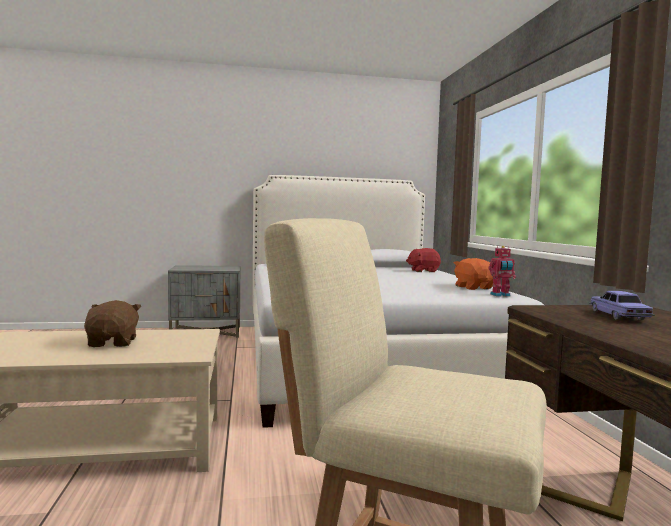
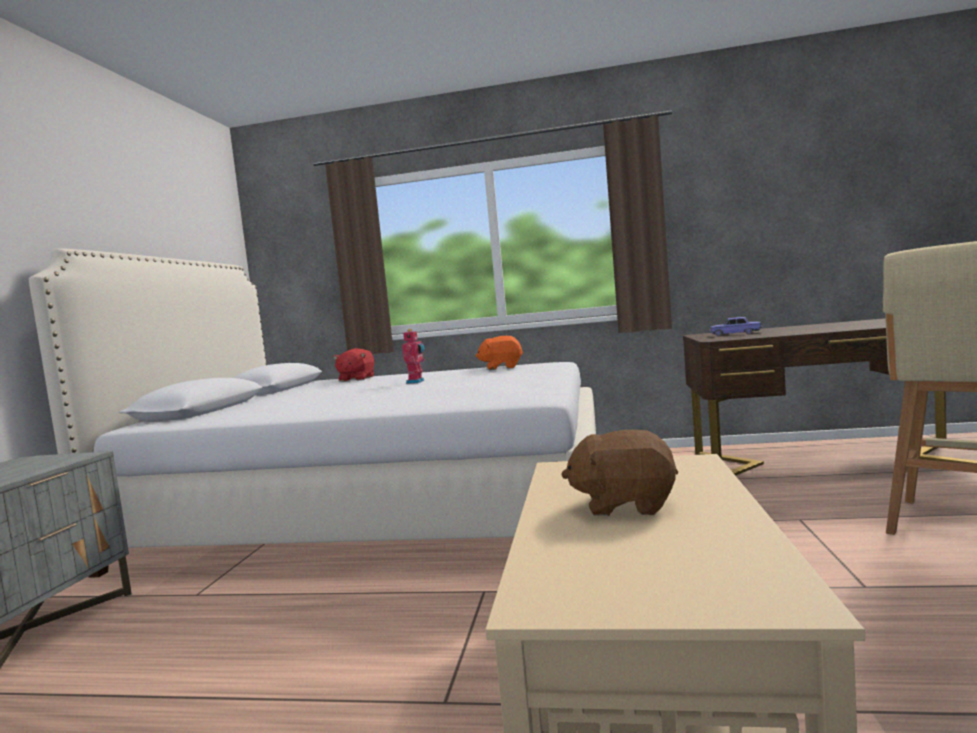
camera: 70 degrees left, 0 degrees up
toy robot [488,246,516,296] -> toy robot moved to [402,329,425,384]

